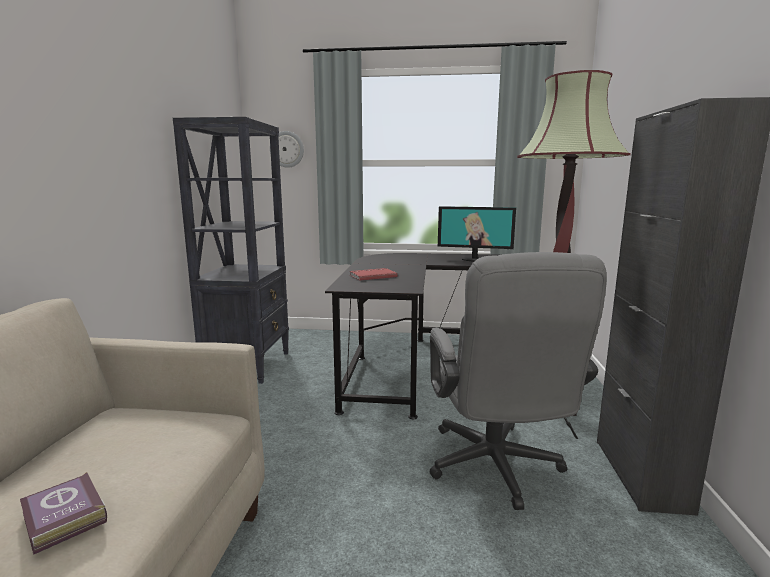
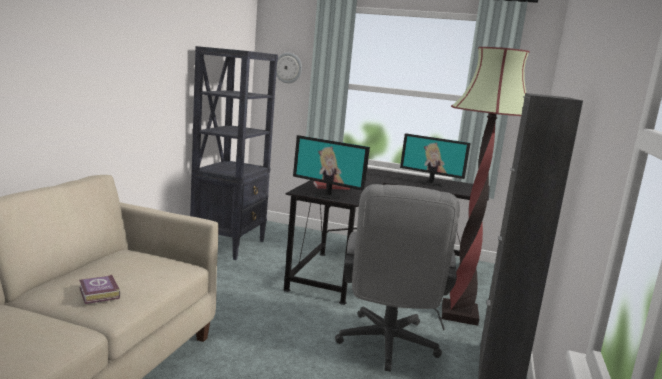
camera: 10 degrees right, 0 degrees up
none -> monitor [293,135,370,199]

